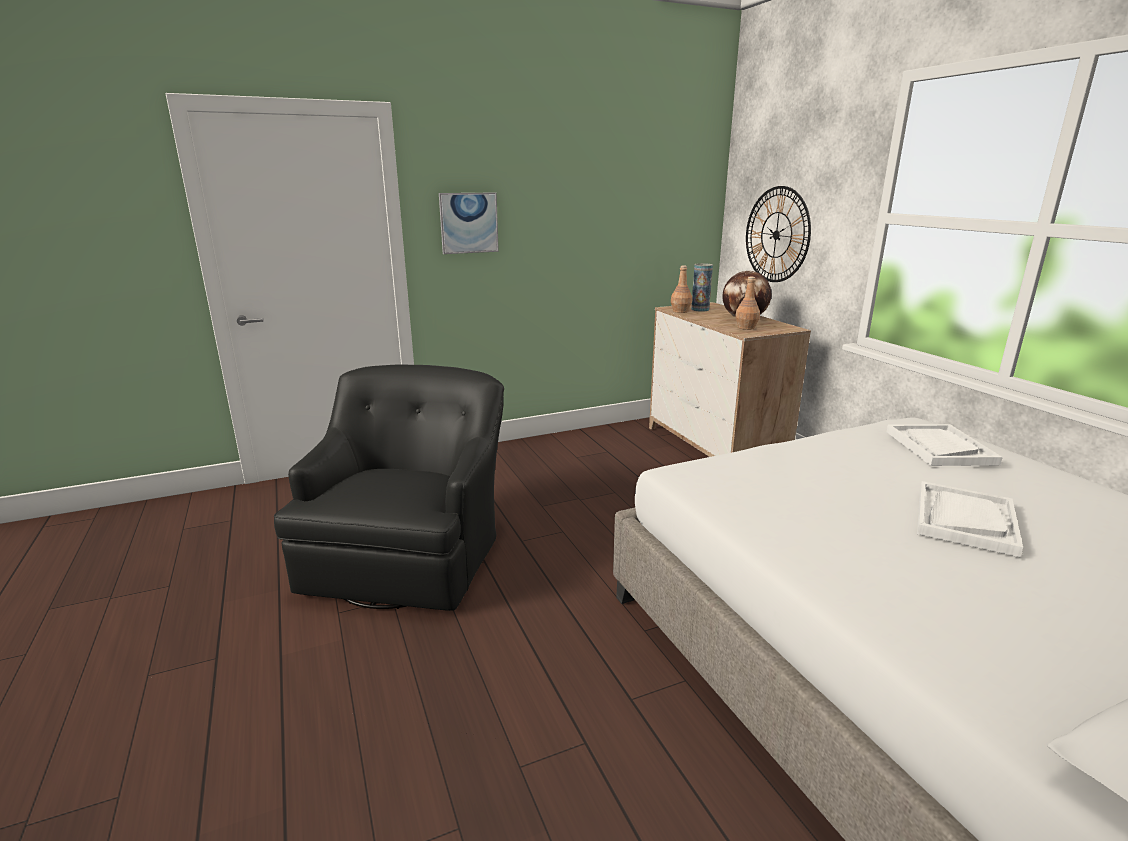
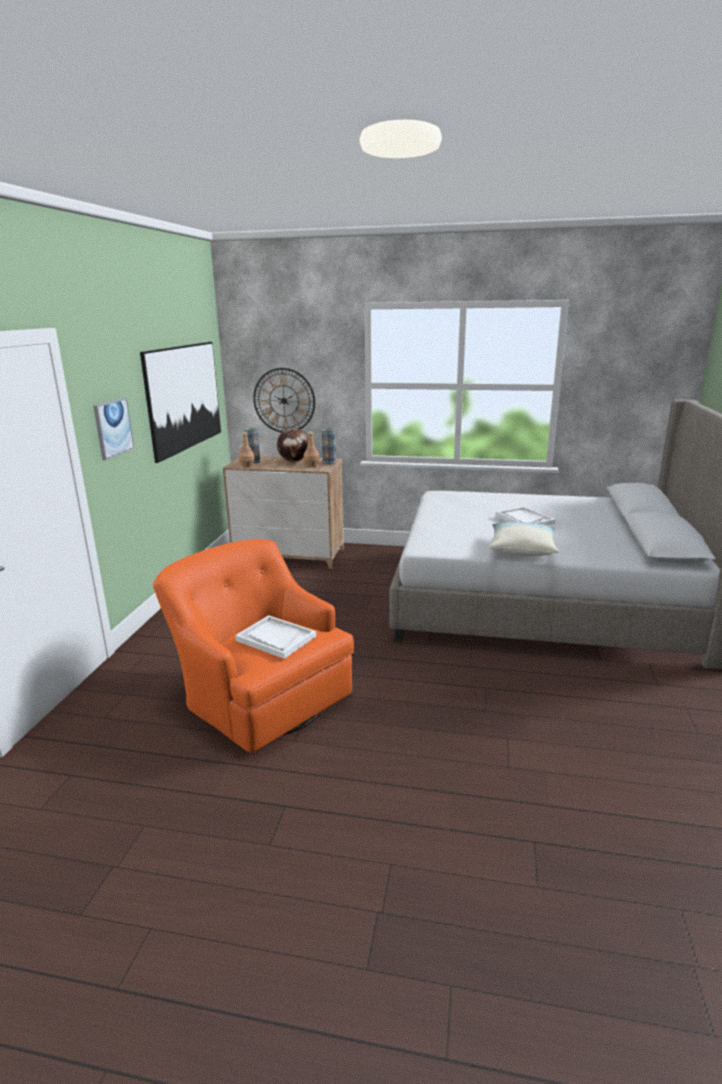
camera: 55 degrees left, 0 degrees up
black armchair [274,364,504,611] -> orange armchair [153,539,354,753]
white tray [887,424,1003,466] -> white tray moved to [235,615,316,659]
none -> picture [140,342,221,463]
none -> vase [322,428,336,465]
none -> pillow [488,522,559,556]

